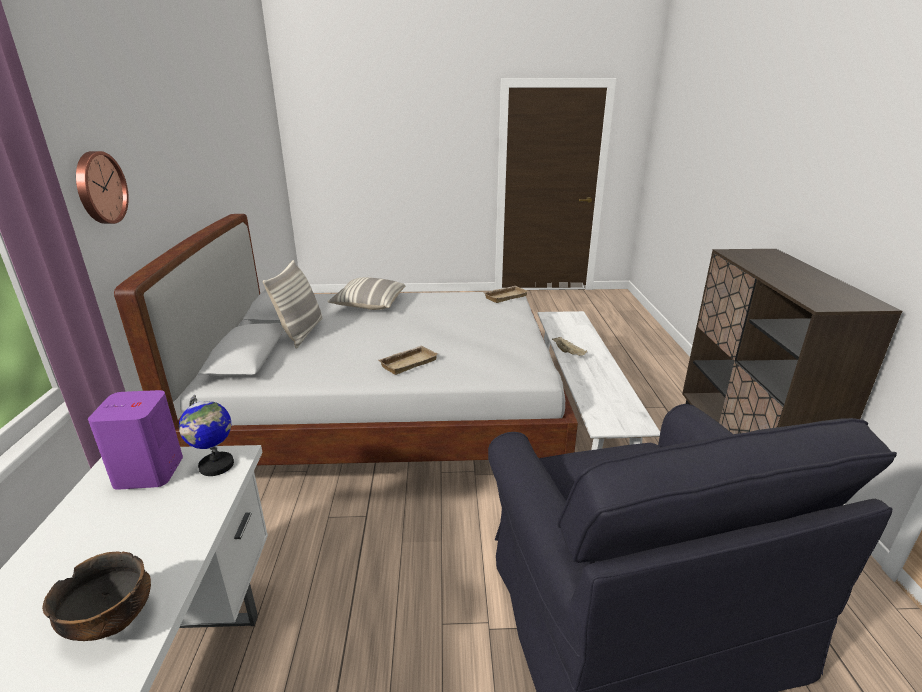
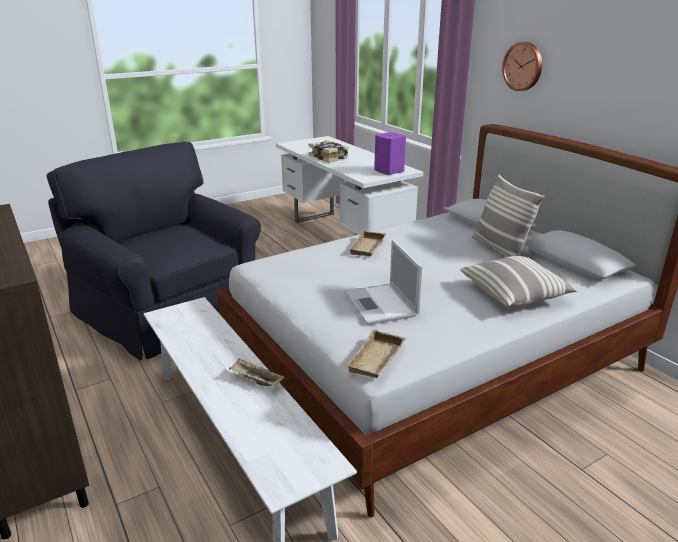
camera: 150 degrees right, 0 degrees up
bowl [42,552,151,641] -> book [309,140,348,162]
globe [179,395,234,476] -> none
none -> laptop [344,240,423,325]

